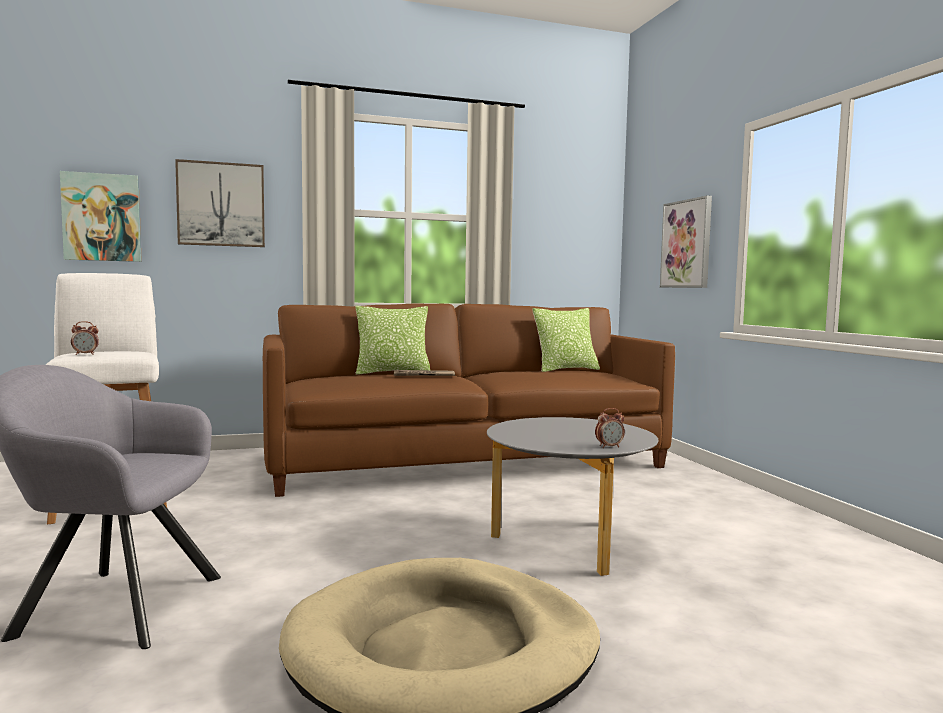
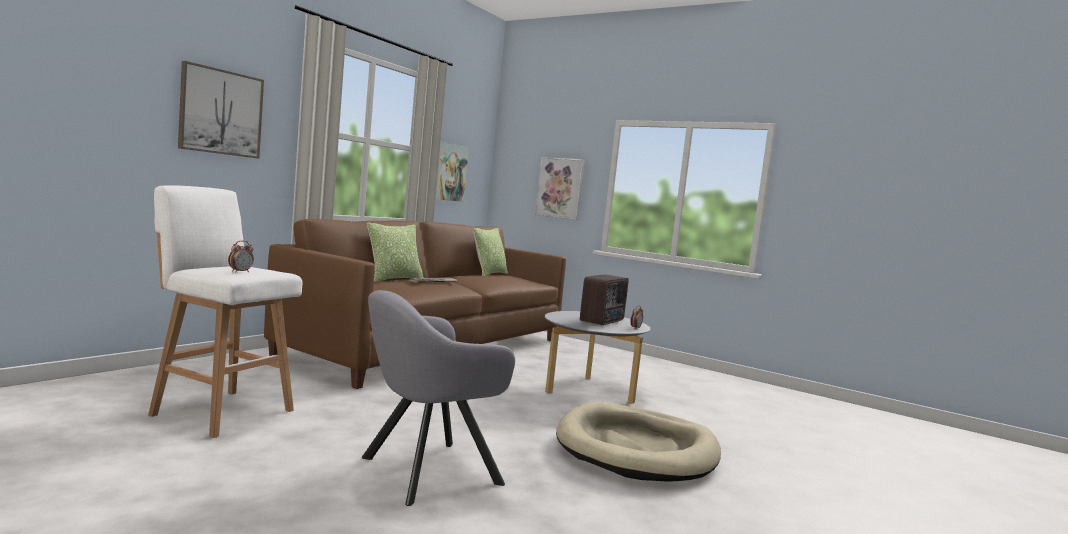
camera: 40 degrees left, 0 degrees up
picture [60,171,142,262] -> picture moved to [436,142,469,202]
none -> radio [580,275,629,326]

